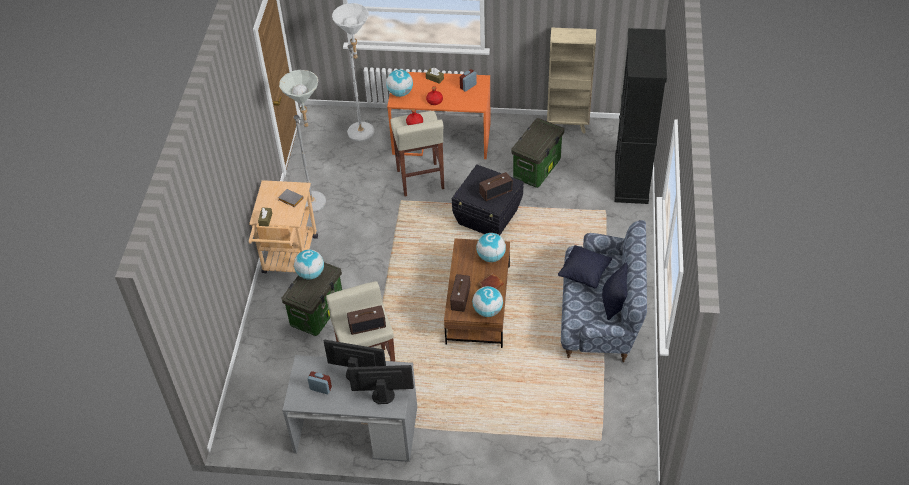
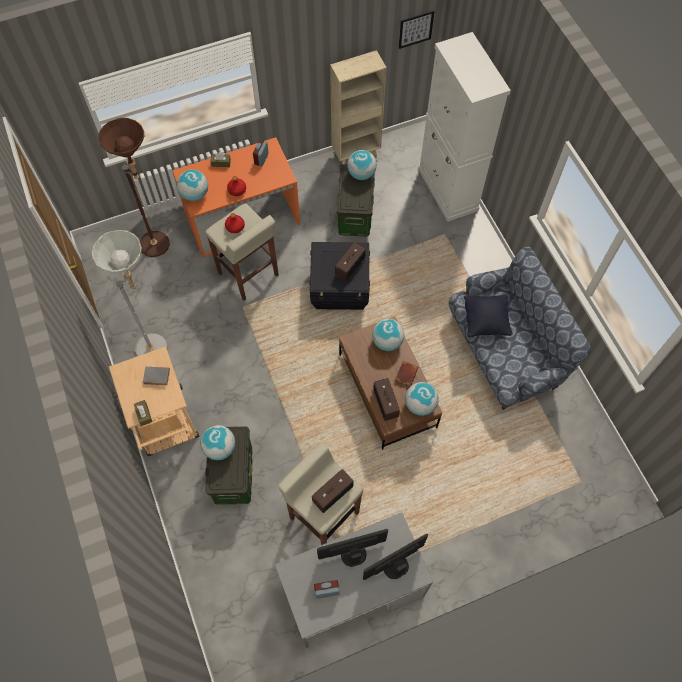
camera: 30 degrees left, 15 degrees up
white floor lamp [332,3,374,141] -> brown floor lamp [98,118,170,257]
black pillow [602,262,628,320] -> none
black cabinet [615,28,667,204] -> white cabinet [418,32,511,222]
none -> globe [347,150,377,180]
none -> picture [399,10,435,49]

